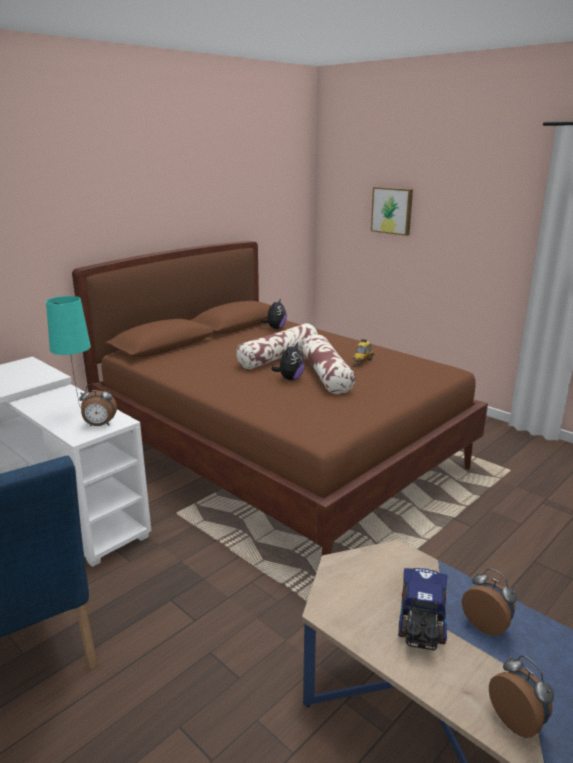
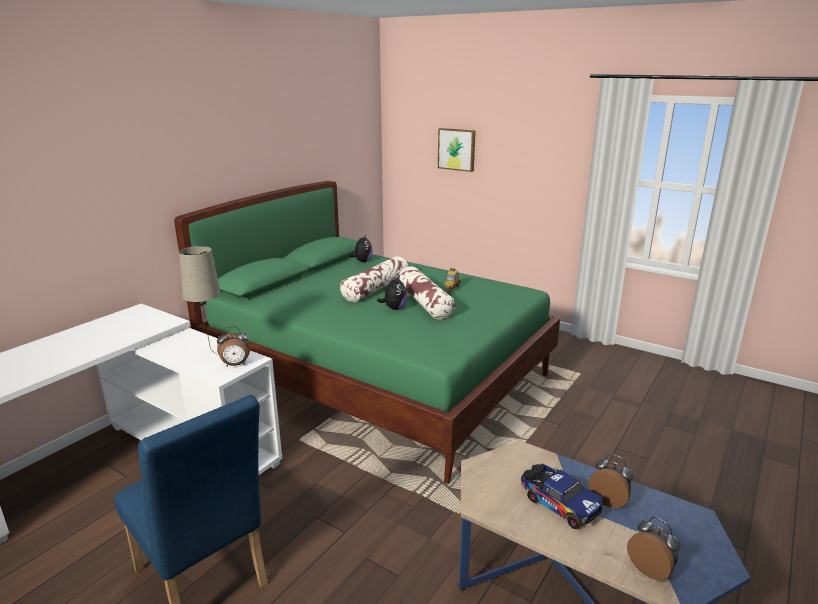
camera: 10 degrees left, 0 degrees up
turquoise table lamp [46,296,91,408] -> beige table lamp [179,246,221,356]
brown bed [72,241,488,558] -> green bed [174,181,560,484]
toy truck [398,568,448,650] -> toy truck turned 135 degrees clockwise [521,464,603,529]

